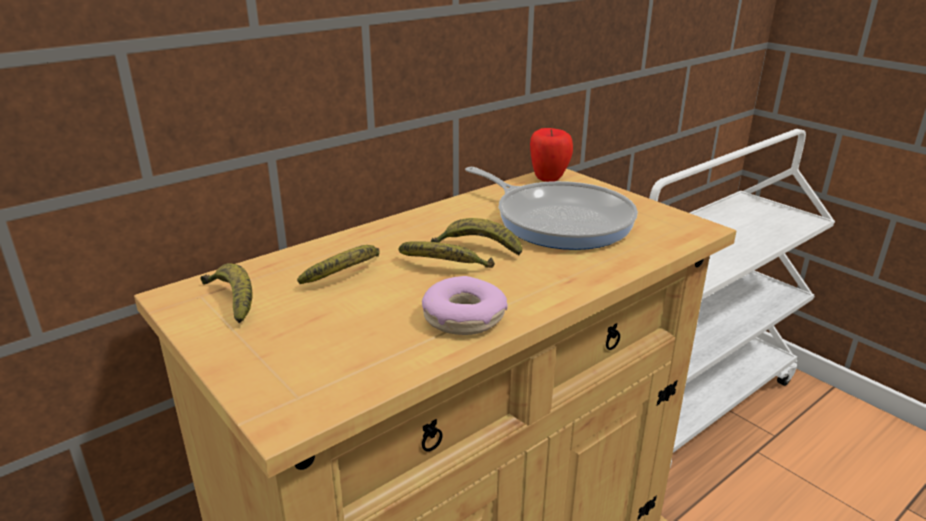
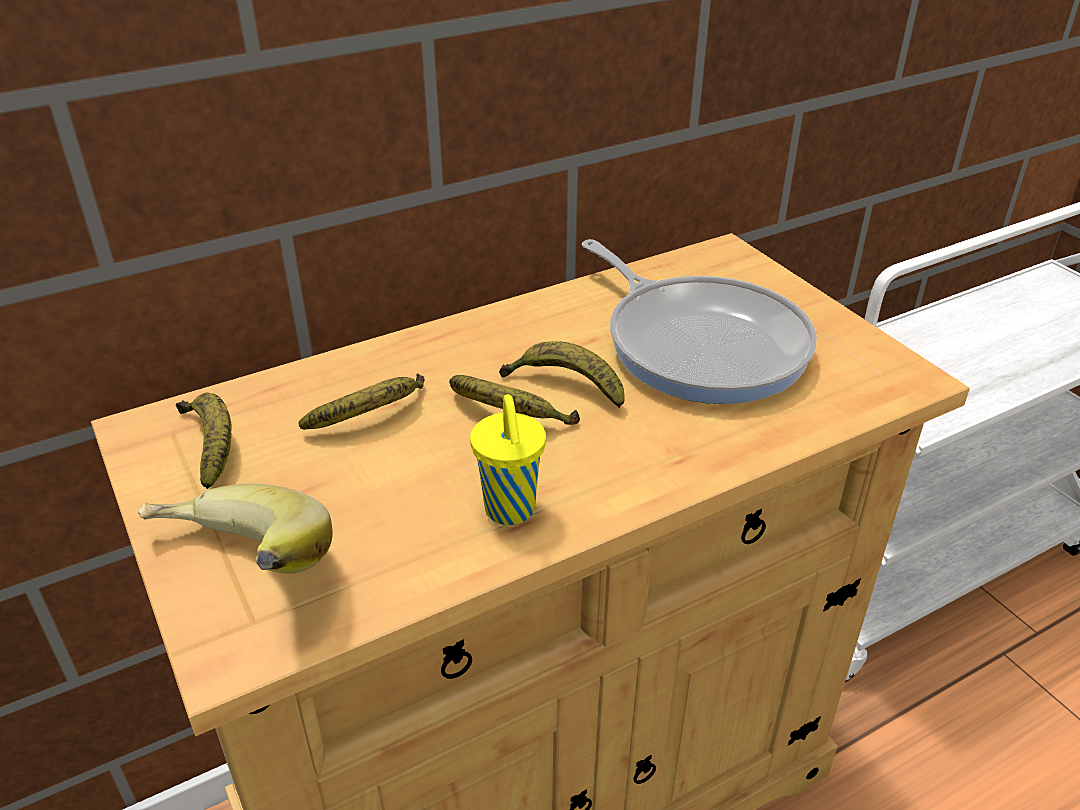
camera: 10 degrees right, 10 degrees up
donut [422,276,508,335] -> yellow cup [470,394,546,525]
apple [530,128,573,182] -> none
none -> banana [138,483,333,574]

